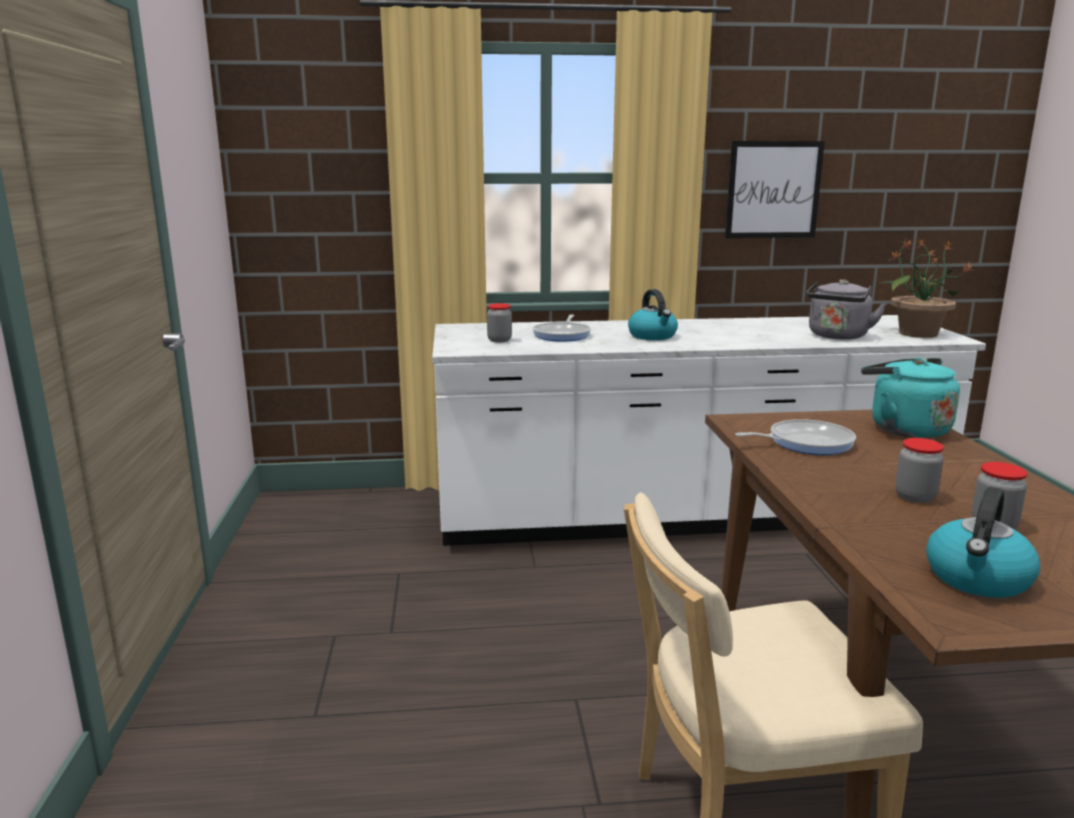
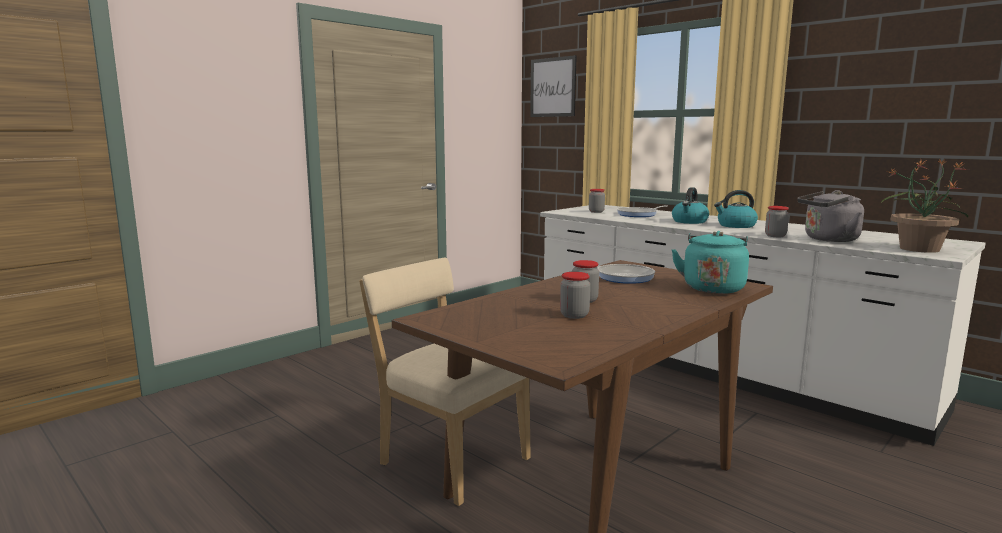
camera: 50 degrees right, 5 degrees down
picture [725,141,825,238] -> picture moved to [530,55,577,117]
kettle [926,487,1040,598] -> kettle moved to [714,190,758,228]
none -> jar [765,206,789,237]

